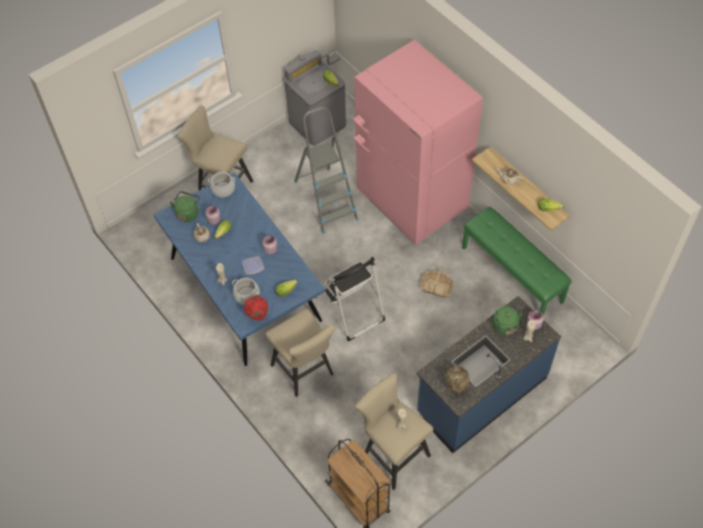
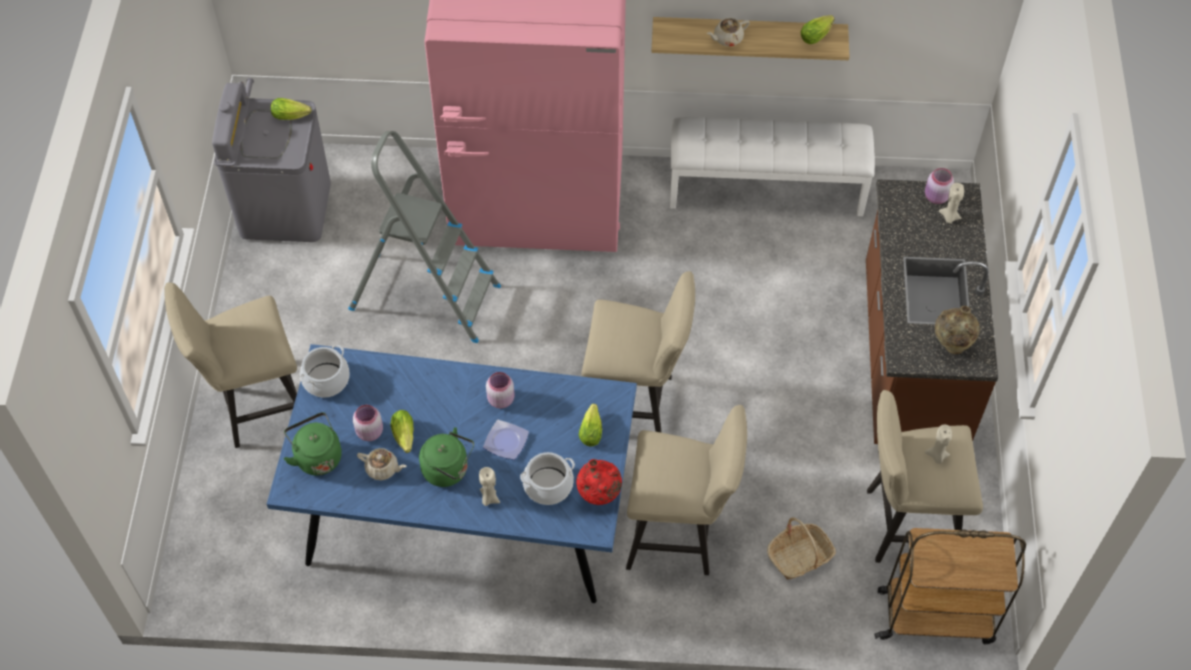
camera: 50 degrees left, 0 degrees up
step ladder [315,257,385,341] -> beige stool [581,271,695,433]
blue counter [416,296,561,453] -> brown counter [866,179,998,445]
basket [420,266,454,298] -> basket moved to [767,517,836,580]
green bench [462,207,572,316] -> white bench [670,117,875,216]
green kettle [492,306,524,335] -> green kettle moved to [419,427,474,487]

